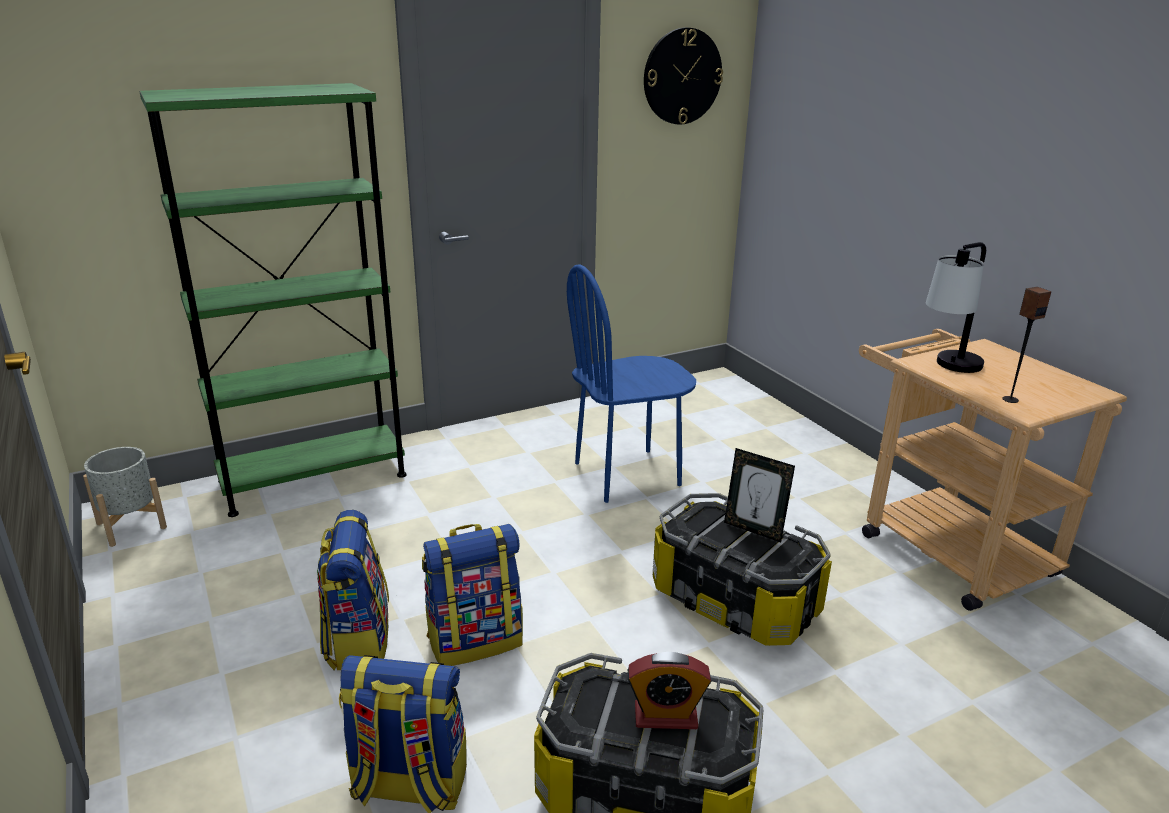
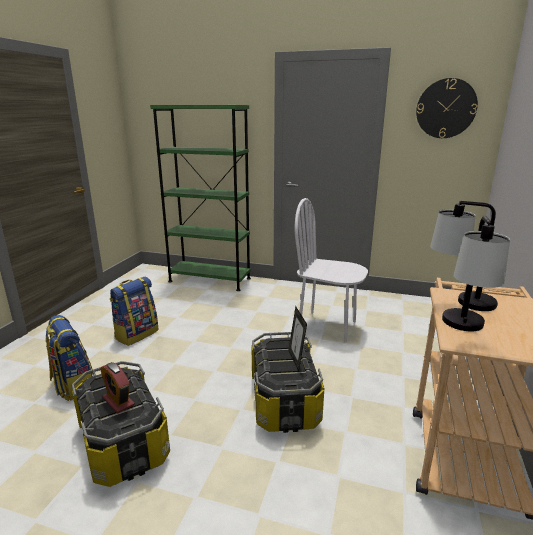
camera: 45 degrees right, 5 degrees down
grey planter [83,447,167,547] -> none
backpack [422,524,523,666] -> none
blue chair [567,264,696,503] -> white chair [295,198,368,342]
speaker [1002,287,1051,403] -> table lamp [442,216,510,331]

